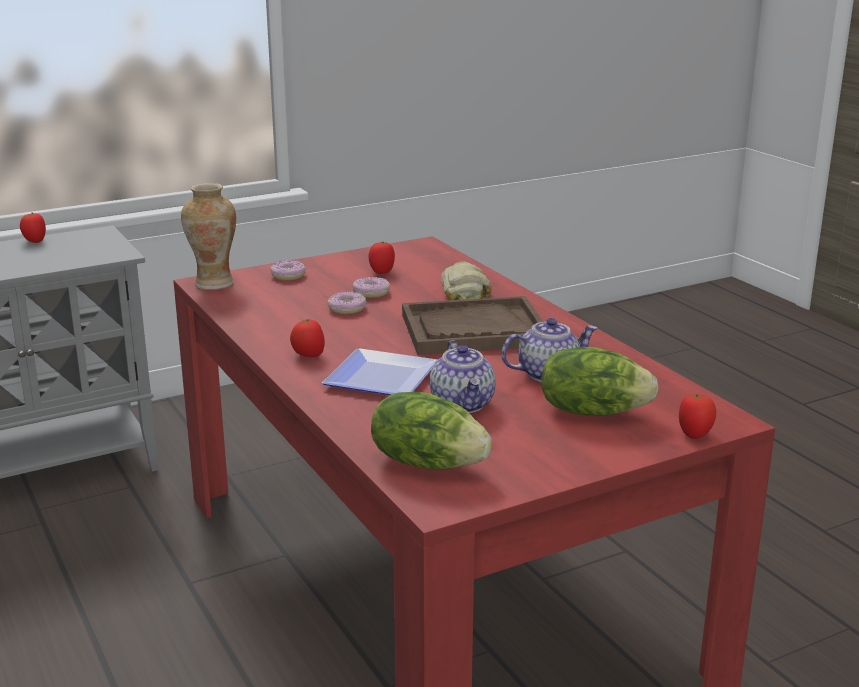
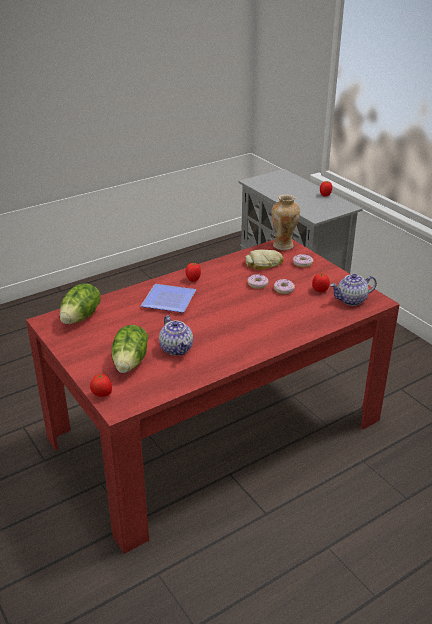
camera: 85 degrees right, 10 degrees up
brown tray [402,296,543,355] -> none
teapot [430,340,495,413] -> teapot moved to [330,274,377,306]
bread [441,261,492,300] -> bread moved to [246,249,284,270]

